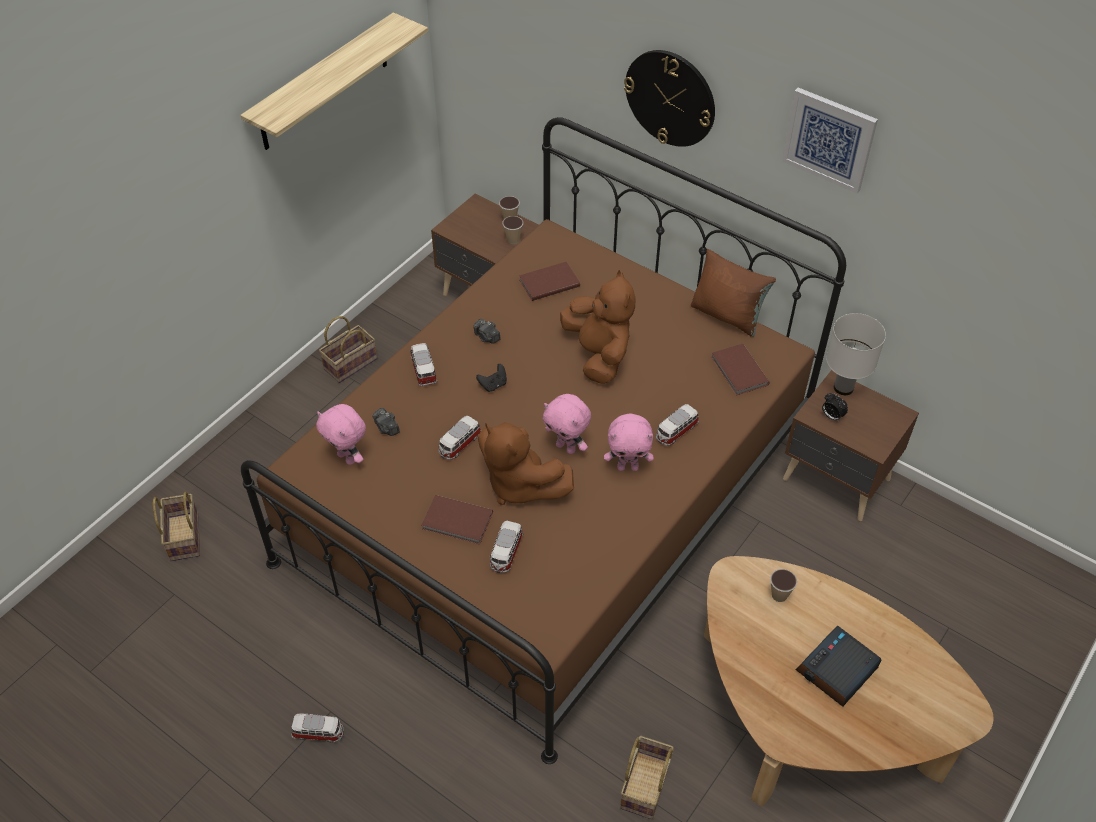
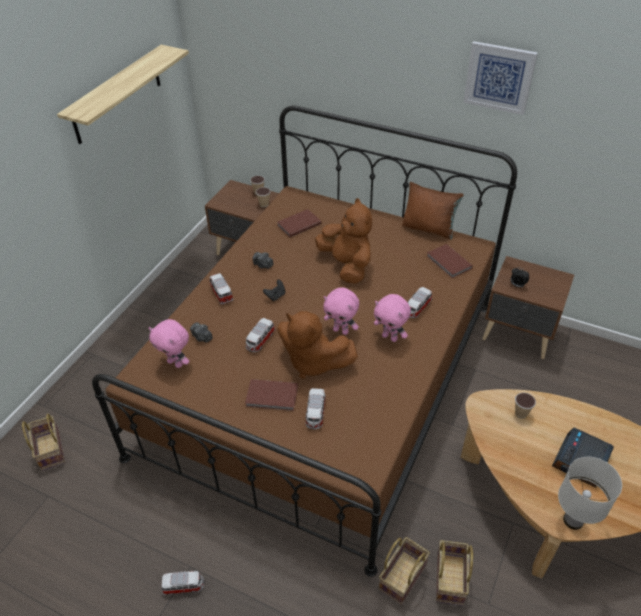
camera: 10 degrees left, 5 degrees down
basket [319,316,377,383] -> basket moved to [379,537,430,605]
pink plush toy [604,413,654,471] -> pink plush toy turned 45 degrees clockwise [374,294,411,342]
wall clock [624,50,715,147] -> none
white table lamp [826,313,886,395] -> white table lamp moved to [558,457,622,530]

